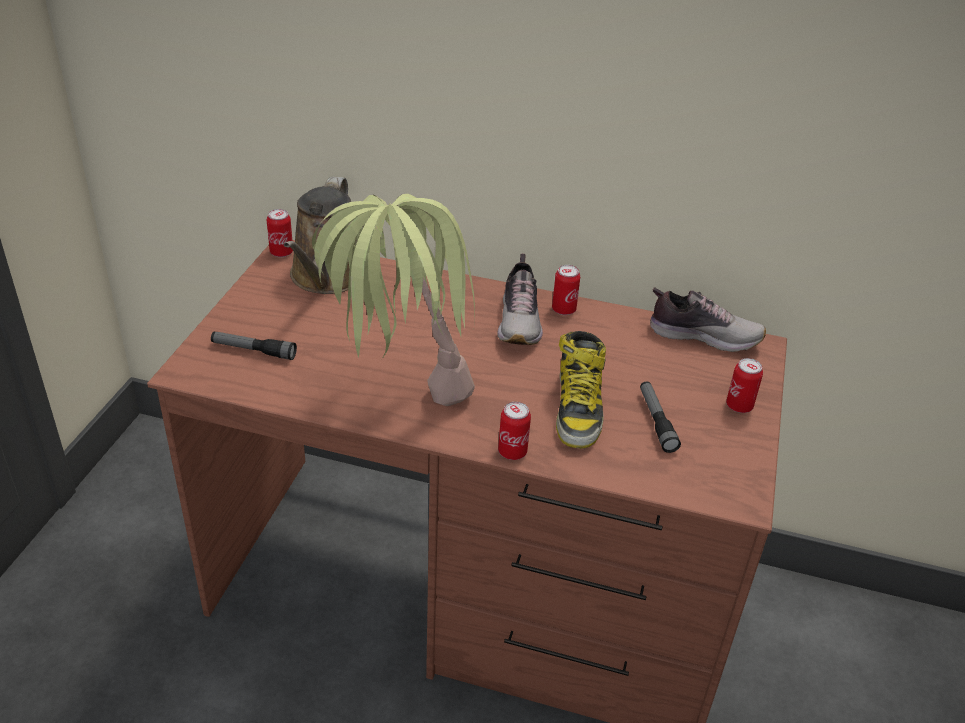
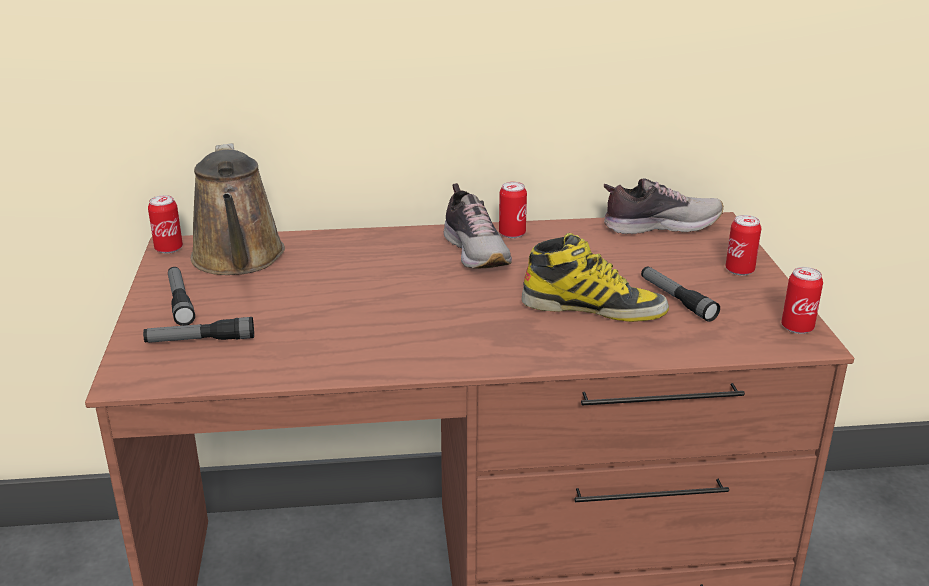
camera: 20 degrees left, 10 degrees down
potted plant [312,194,475,406] -> none
can [498,402,531,460] -> can moved to [781,267,823,334]
boot [556,331,606,449] -> boot turned 60 degrees counterclockwise [521,233,669,322]
none -> flashlight [168,267,195,326]

